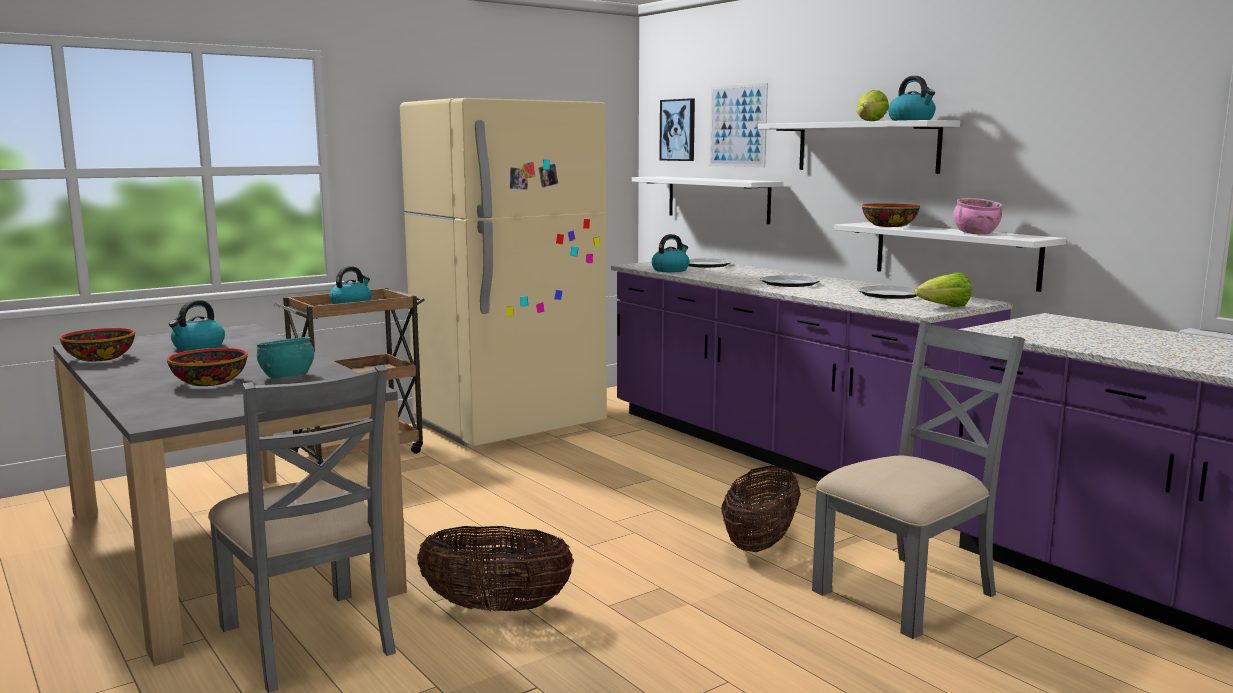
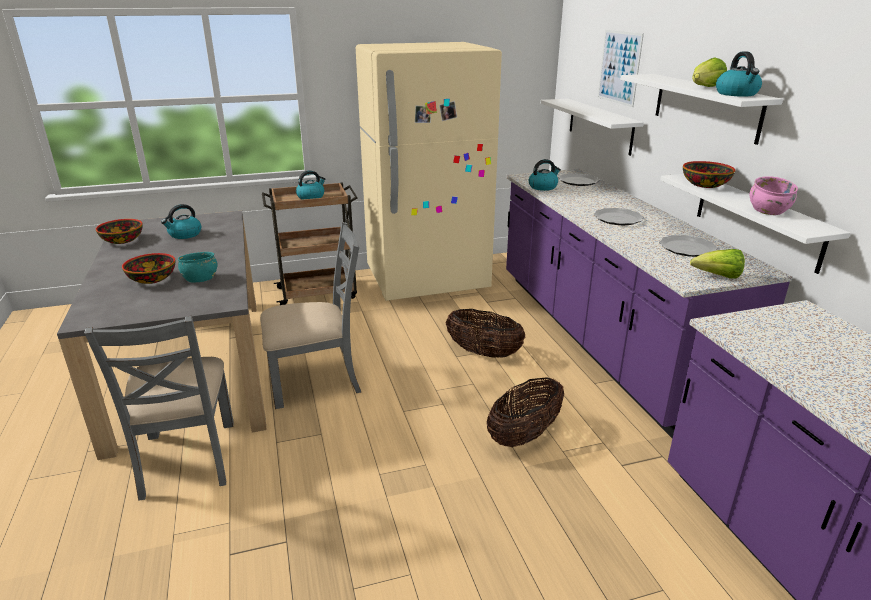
camera: 20 degrees right, 15 degrees up
basket [417,526,574,611] -> basket moved to [446,309,525,358]
picture [659,98,695,161] -> none
grey chair [812,320,1025,639] -> grey chair moved to [260,222,361,409]

